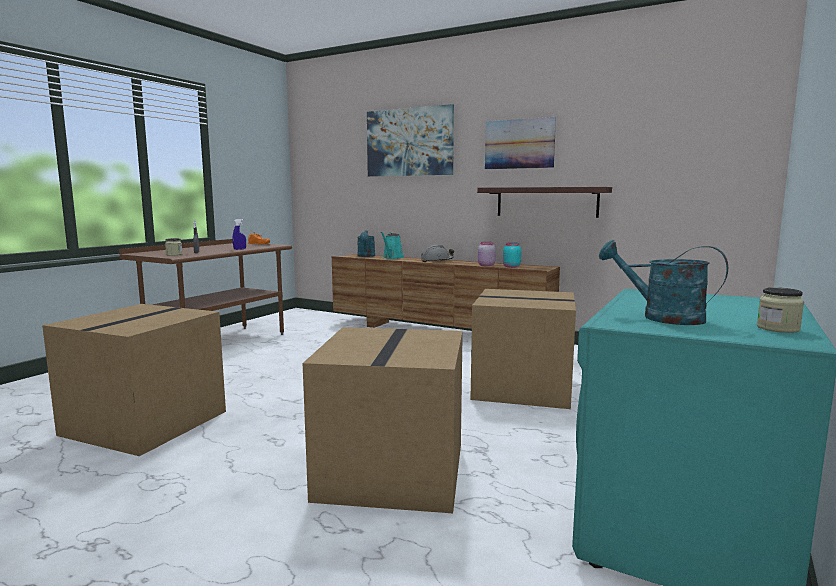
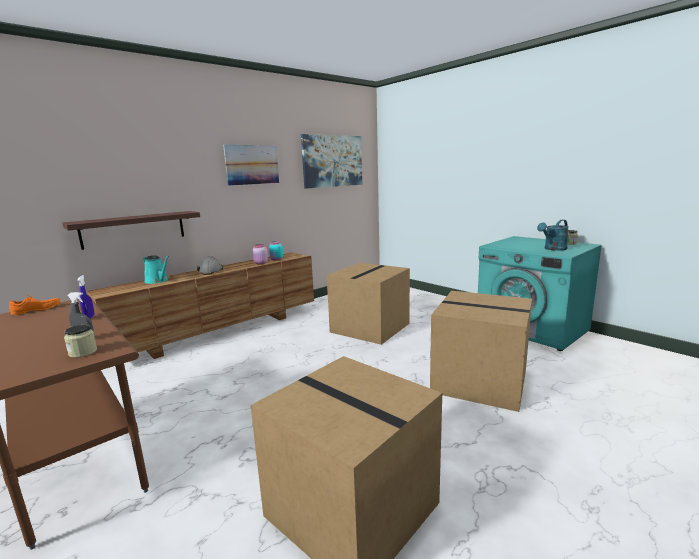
camera: 70 degrees left, 5 degrees up
turquoise watering can [357,231,375,257] -> none
picture [367,104,454,177] -> picture moved to [301,134,362,188]
shelf [477,187,612,218] -> shelf moved to [63,211,200,250]

